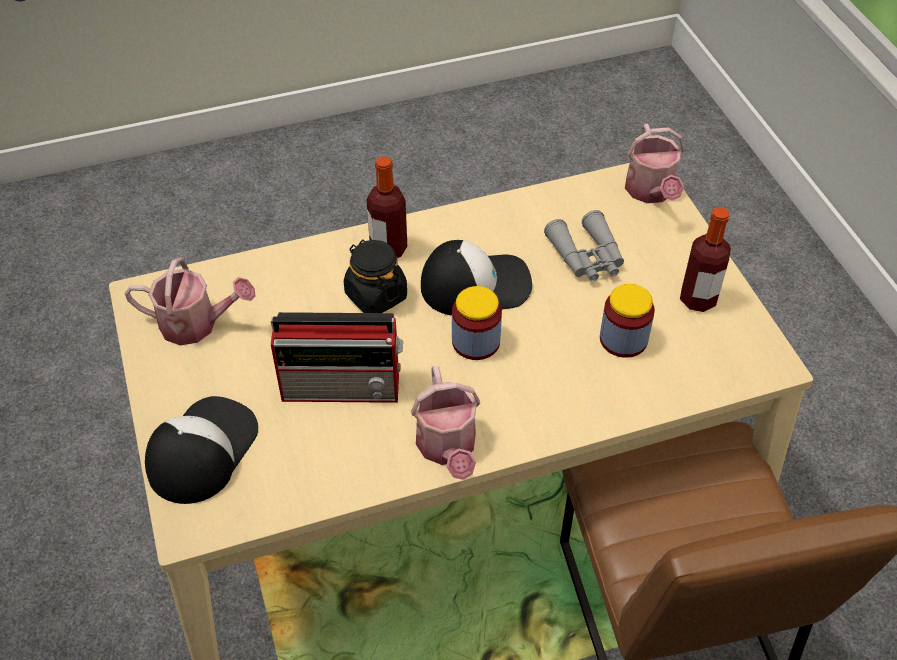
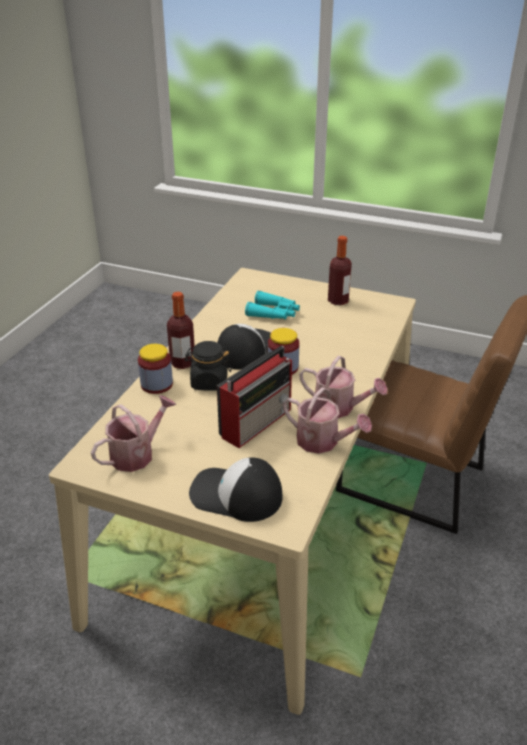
camera: 50 degrees left, 15 degrees down
cap [145,396,258,504] -> cap turned 45 degrees counterclockwise [189,457,282,522]
grey binoculars [544,210,624,282] -> turquoise binoculars [245,291,300,319]
jar [600,284,655,358] -> jar moved to [138,344,173,394]
watering can [625,124,684,203] -> watering can moved to [283,387,372,454]

